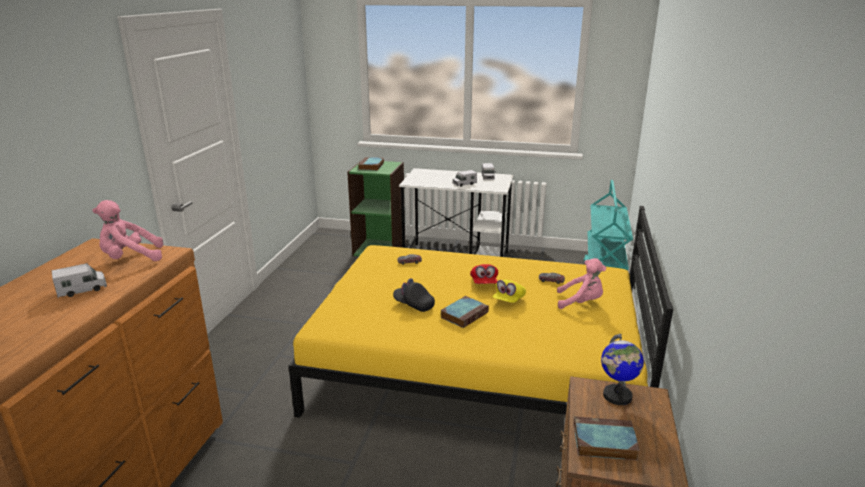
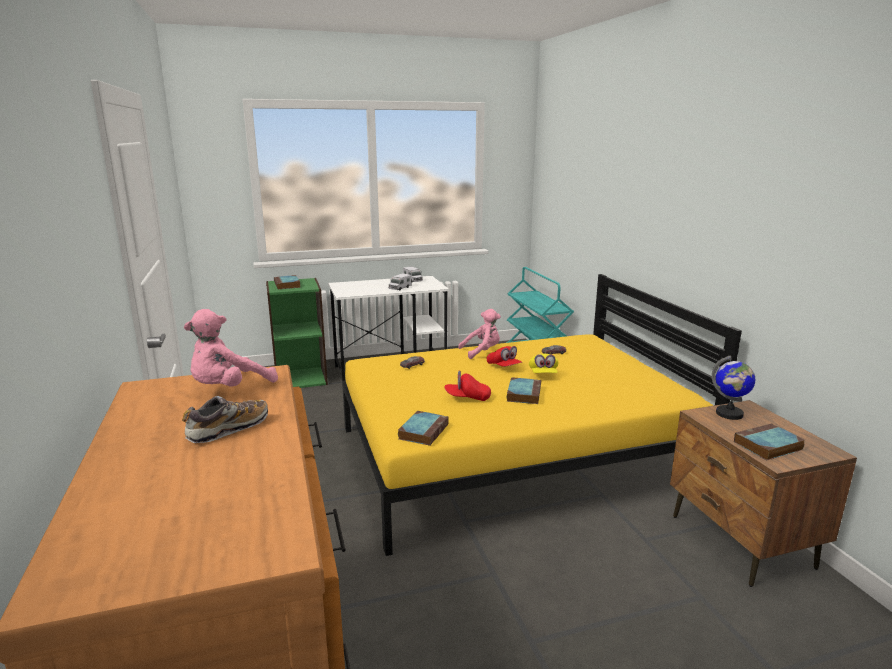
camera: 30 degrees left, 5 degrees down
toy truck [52,263,107,298] -> shoe [182,396,268,443]
black cap [393,278,435,312] -> red cap [444,371,491,401]
pink plush toy [557,258,606,309] -> pink plush toy moved to [458,309,501,359]
none -> book [398,411,449,446]

